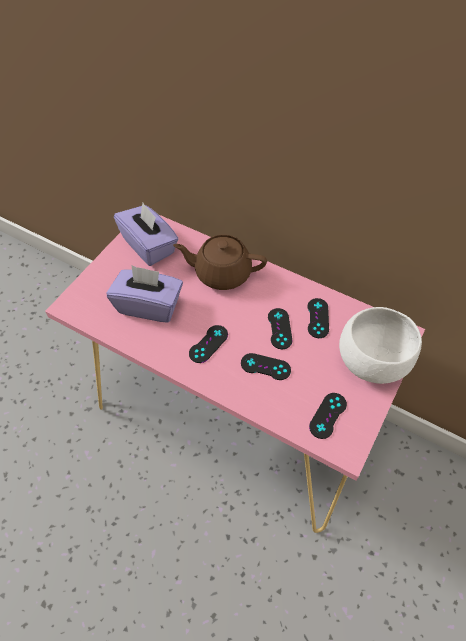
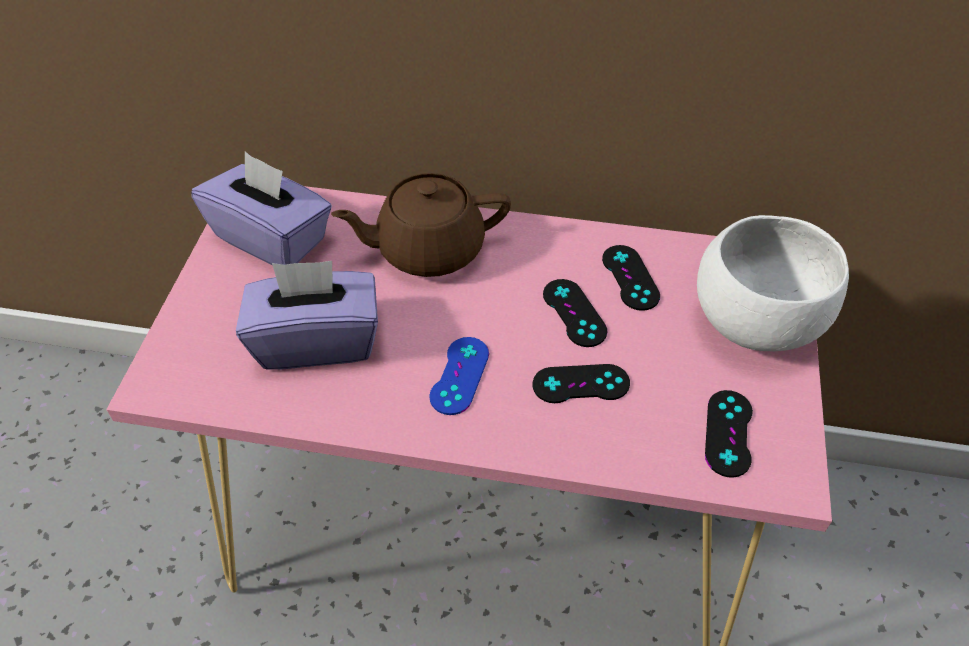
camera: 20 degrees left, 5 degrees down
black game controller [189,325,228,363] -> blue game controller [429,337,489,415]

